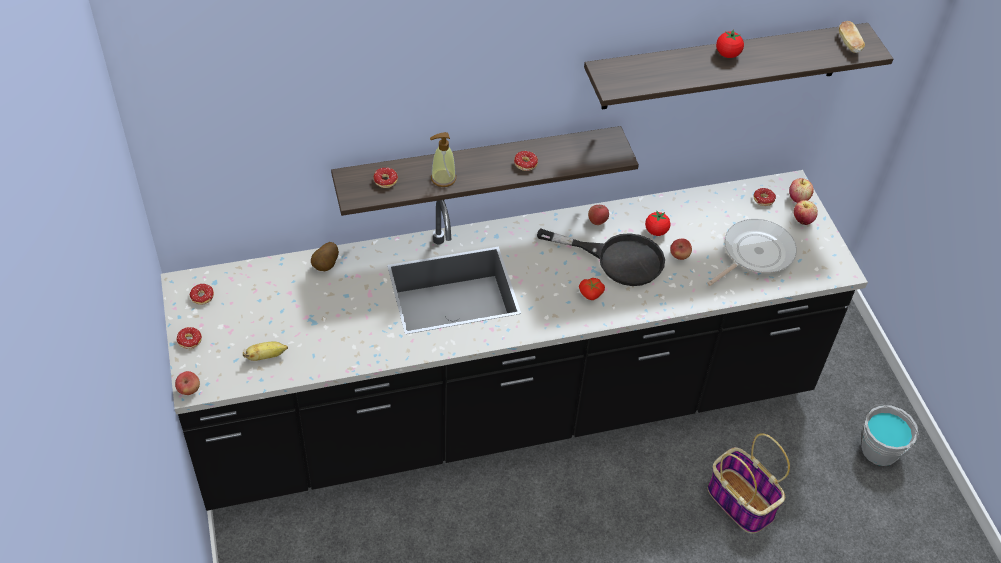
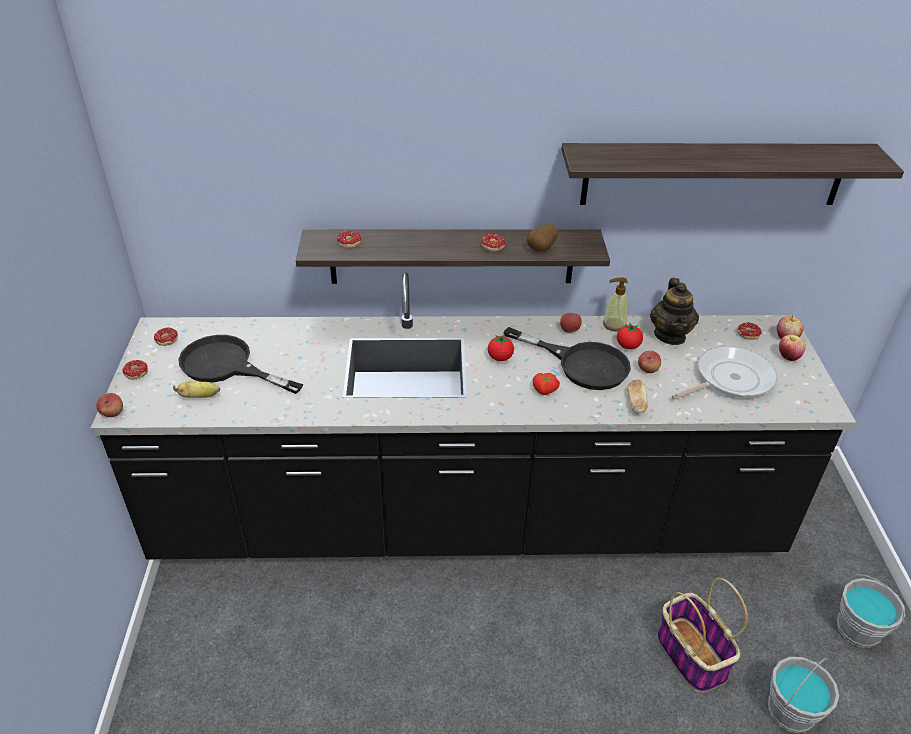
camera: 15 degrees right, 10 degrees down
potato [311,242,339,271] -> potato moved to [527,224,557,252]
soap dispenser [430,132,456,187] -> soap dispenser moved to [603,277,628,331]
tomato [716,29,744,58] -> tomato moved to [488,334,514,361]
bread [839,21,865,53] -> bread moved to [627,380,648,414]
none -> black frying pan [178,335,303,394]
none -> teapot [650,278,699,345]
none -> grey bucket [768,657,839,733]

